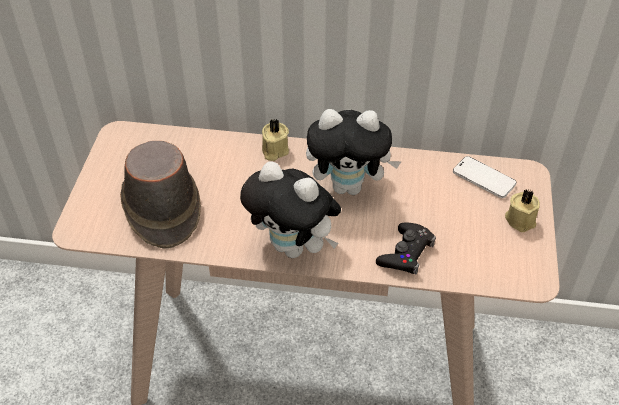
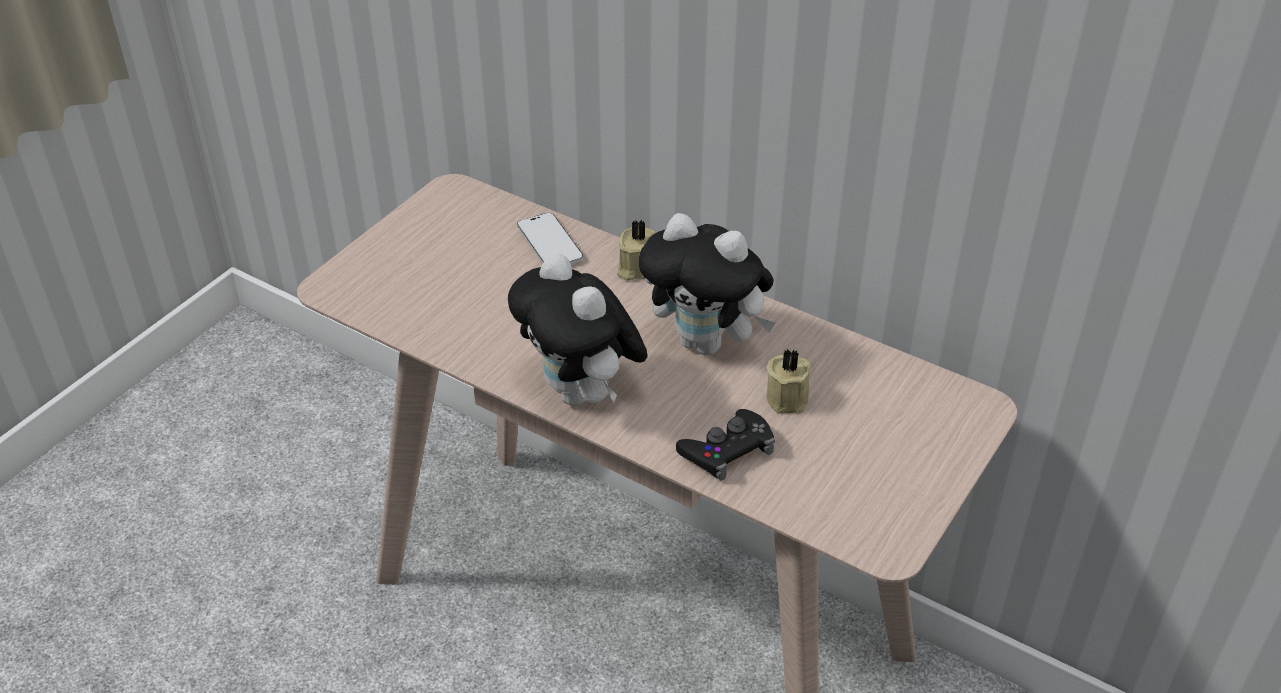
camera: 25 degrees right, 5 degrees down
brown hat [120,141,201,249] -> none
phone [453,156,517,198] -> phone moved to [517,213,583,264]
beige candle [505,190,540,232] -> beige candle moved to [767,349,811,414]

